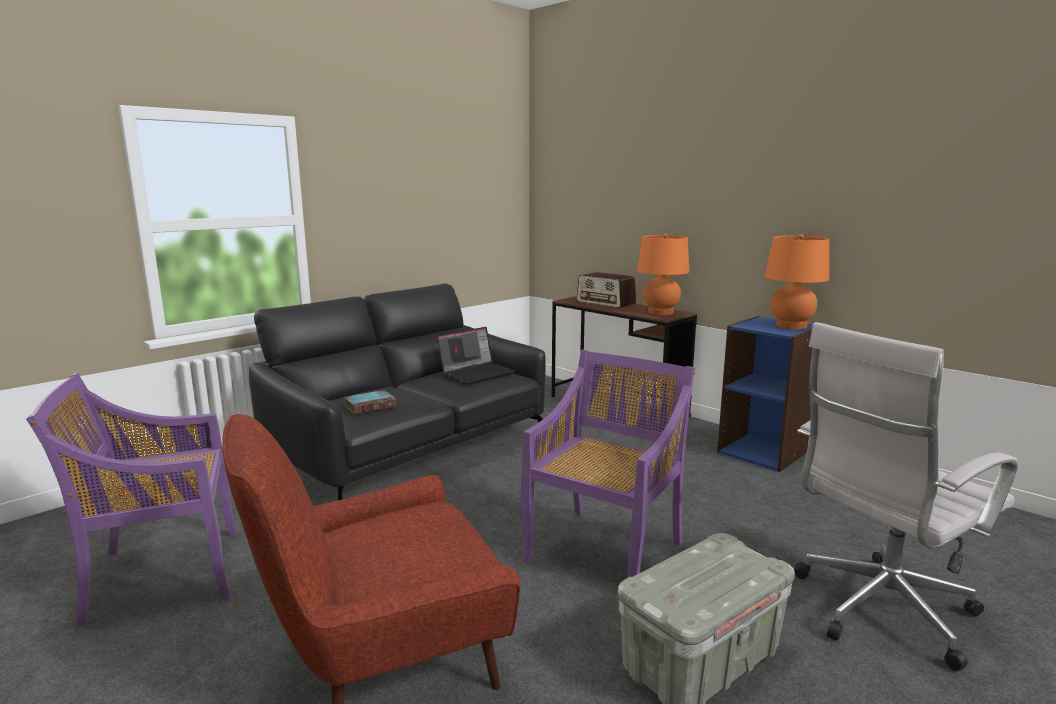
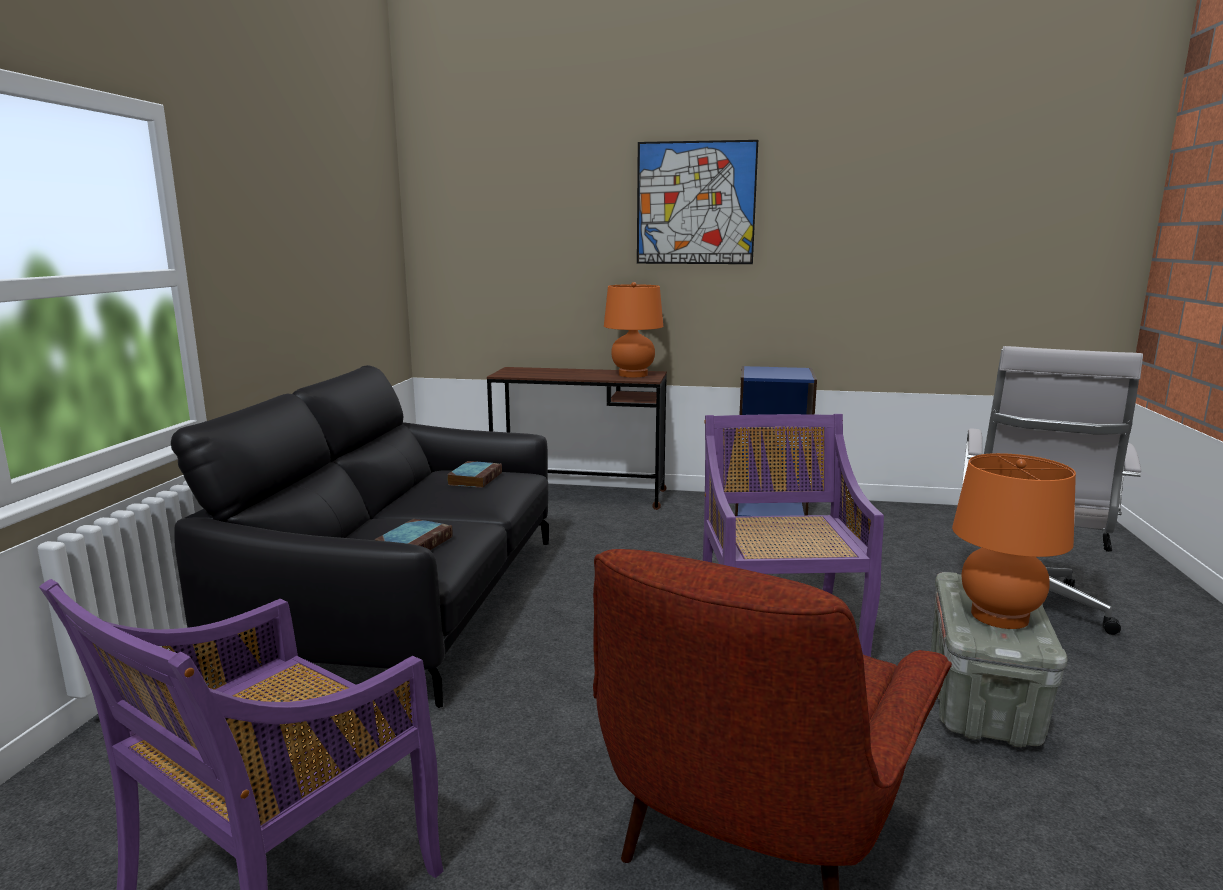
camera: 35 degrees left, 0 degrees up
laptop [437,327,516,385] -> book [447,461,502,488]
radio [576,272,636,308] -> none
orange table lamp [765,234,829,329] -> orange table lamp moved to [952,453,1076,629]
none -> picture [637,140,758,264]

